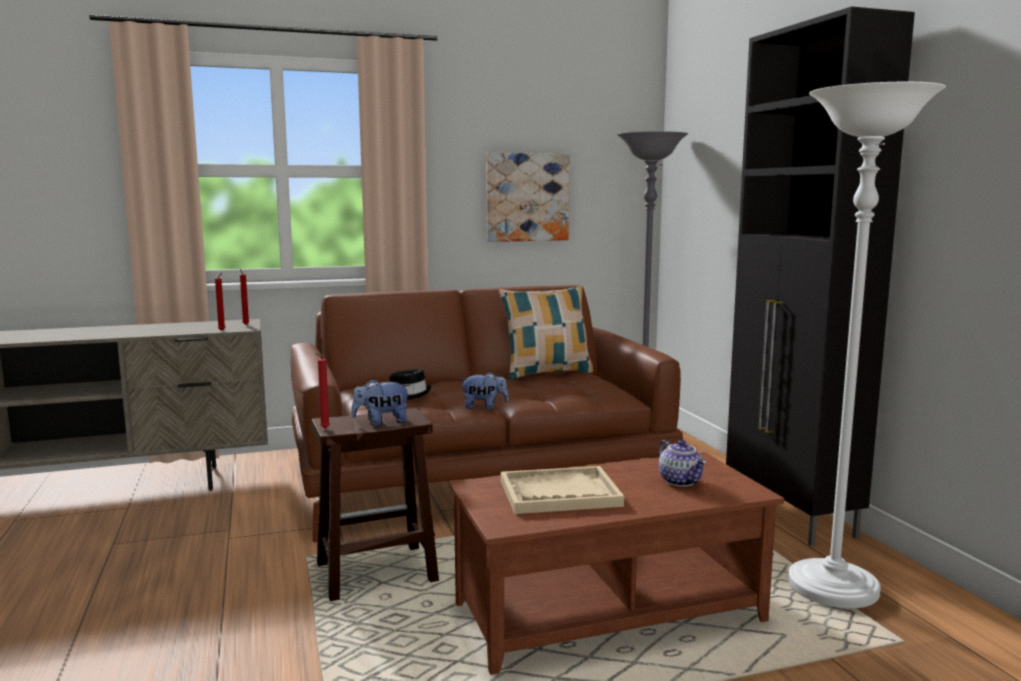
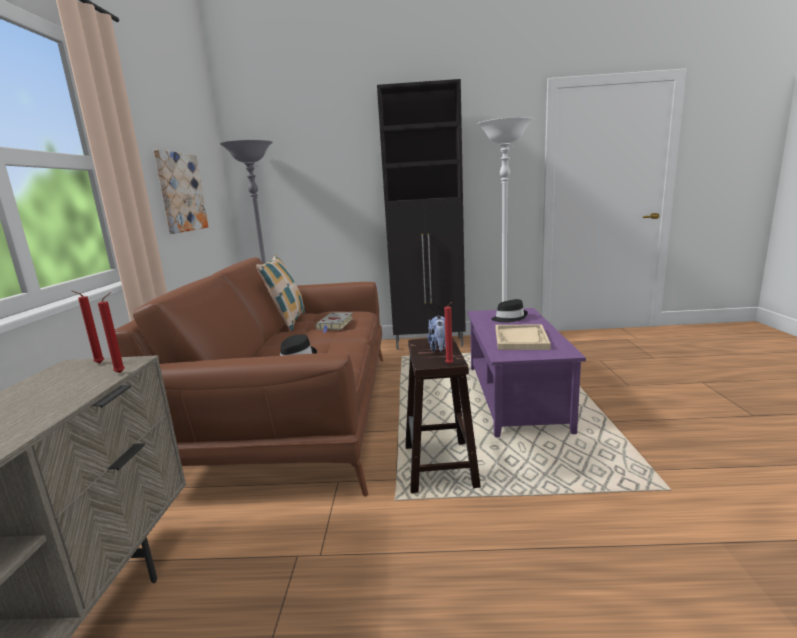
camera: 70 degrees left, 5 degrees up
brown coffee table [449,452,784,675] -> purple coffee table [467,308,586,437]
plush toy [460,371,509,410] -> none
teapot [658,440,706,487] -> black hat [491,299,528,323]
none -> grey book [315,312,353,333]

